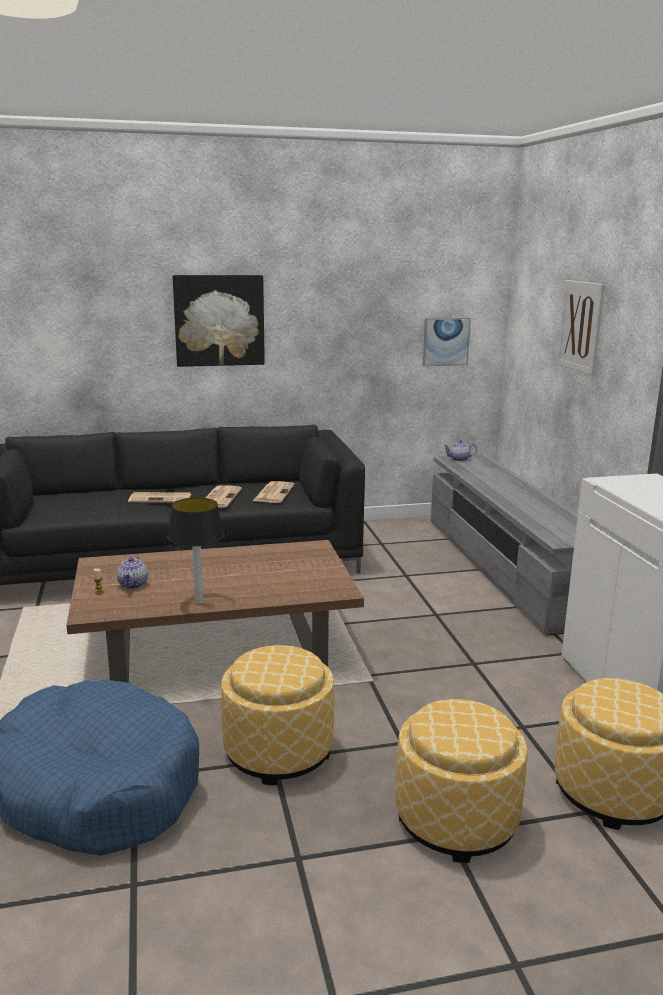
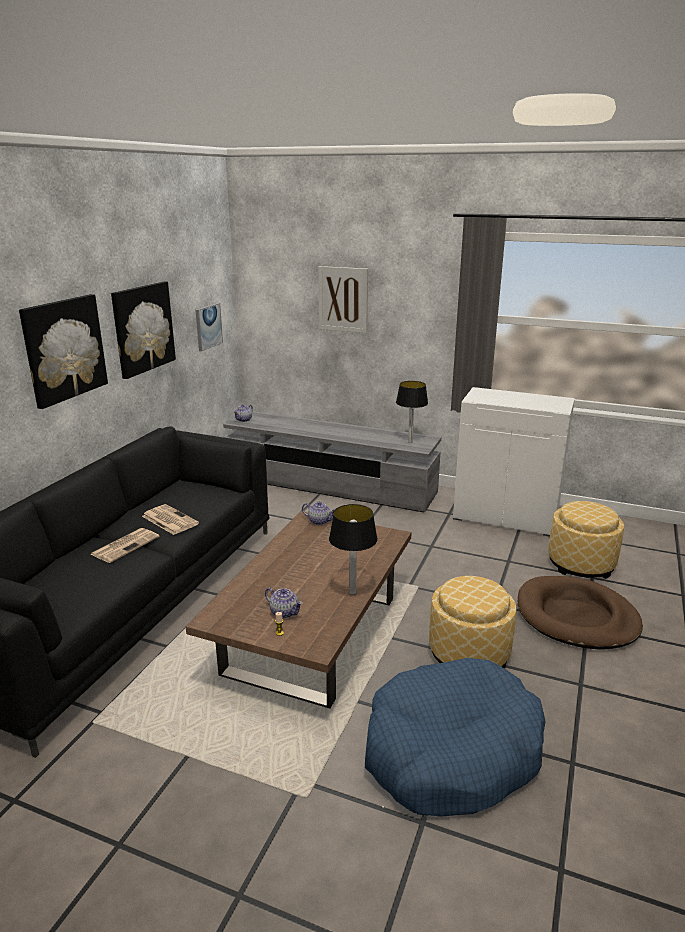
camera: 55 degrees left, 5 degrees up
newspaper [253,481,295,503] -> none
ottoman [396,699,528,863] -> brown dog bed [518,576,643,650]
none -> picture [111,281,176,379]
none -> teapot [302,501,335,525]
none -> table lamp [396,381,428,443]

